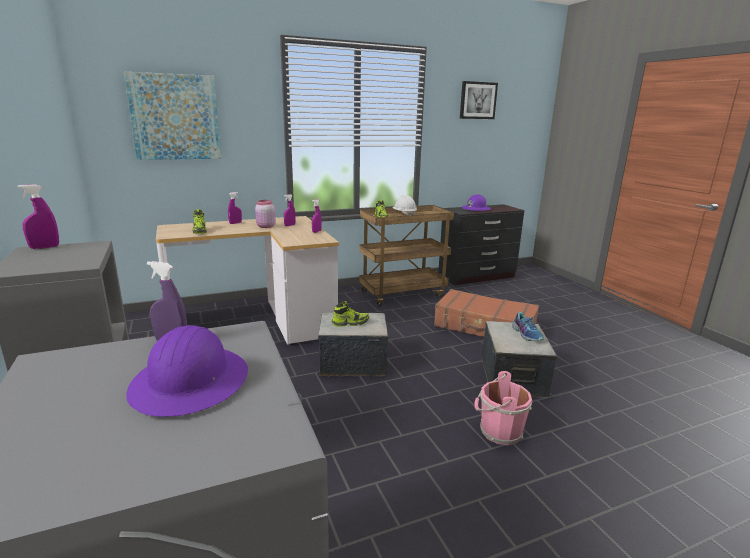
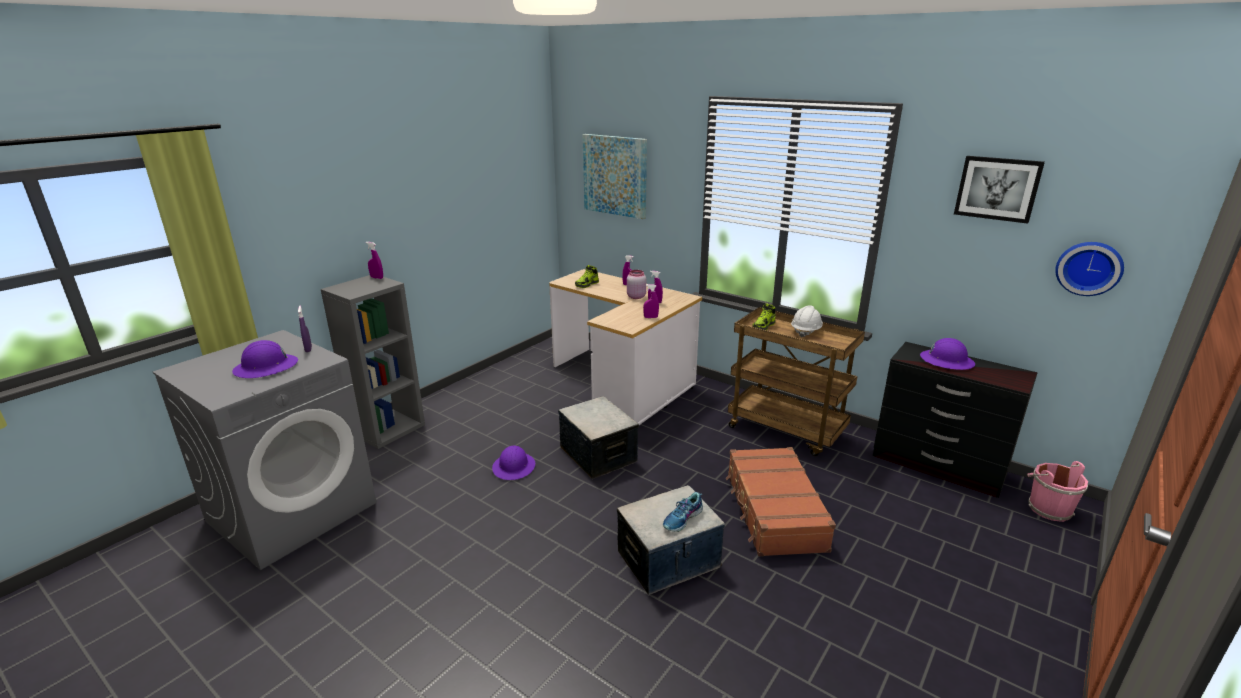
camera: 60 degrees right, 5 degrees up
shoe [332,301,369,326] -> none
pink bucket [474,371,532,445] -> pink bucket moved to [1027,461,1088,522]
none -> purple hard hat [492,445,535,480]
none -> wall clock [1055,242,1124,296]

